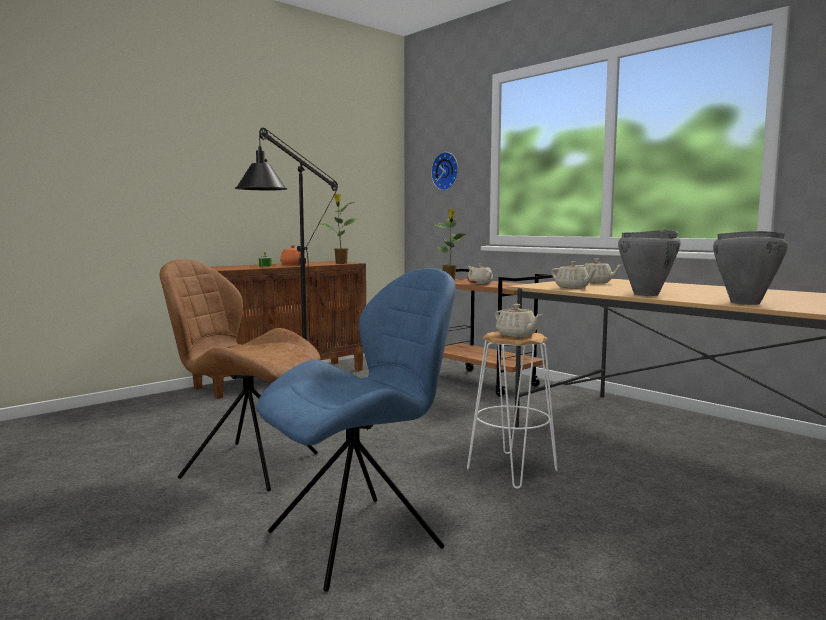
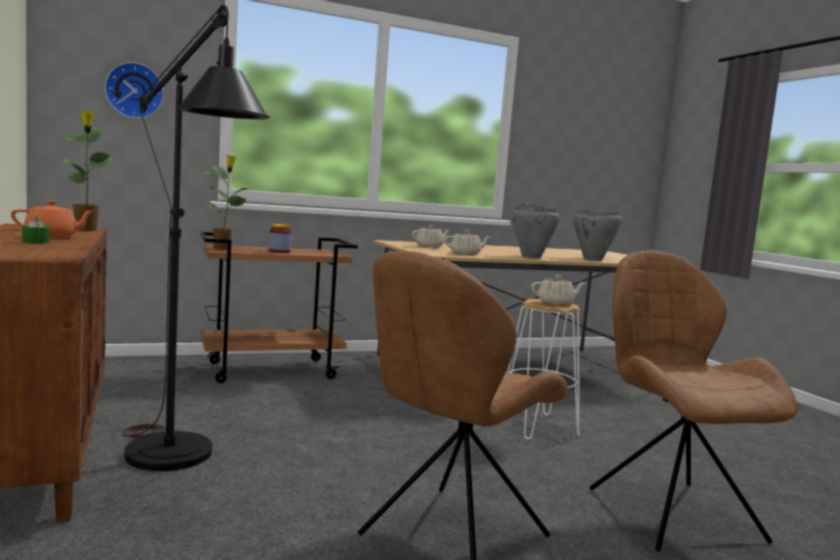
camera: 70 degrees left, 0 degrees up
blue chair [256,268,456,592] -> brown chair [589,250,798,551]
beige teapot [467,263,493,284] -> jar [269,224,291,253]

